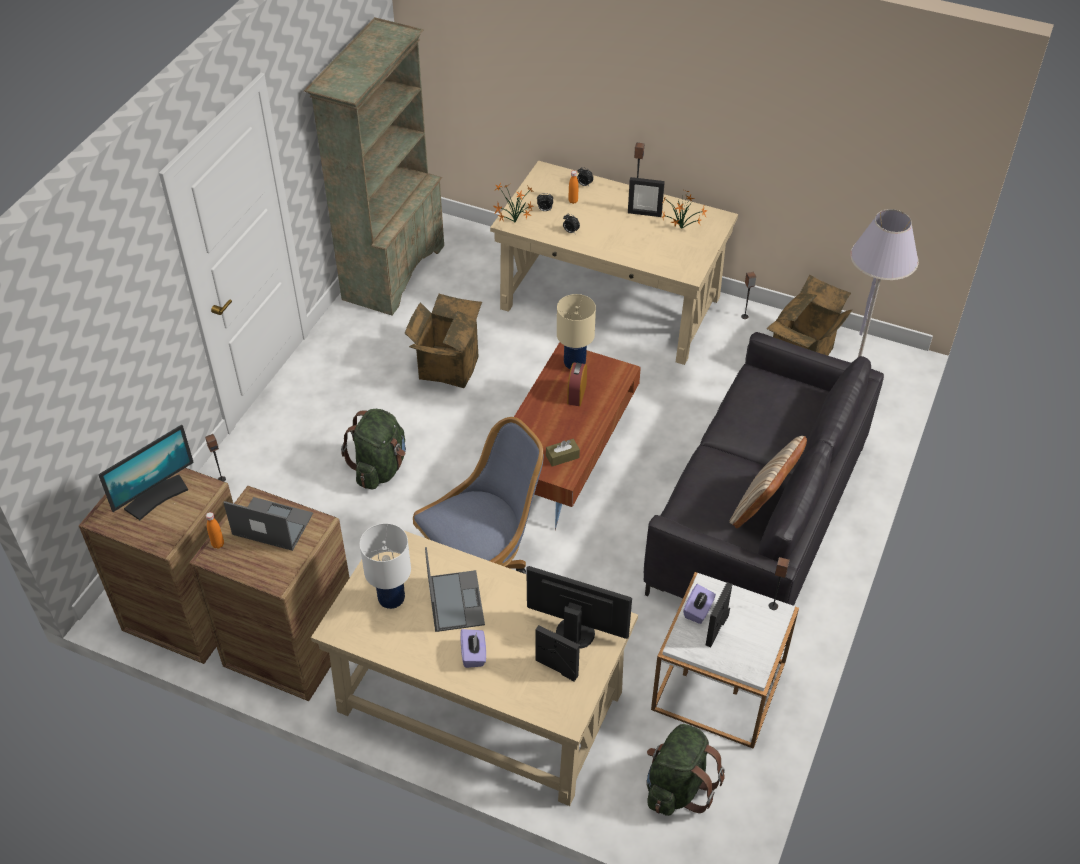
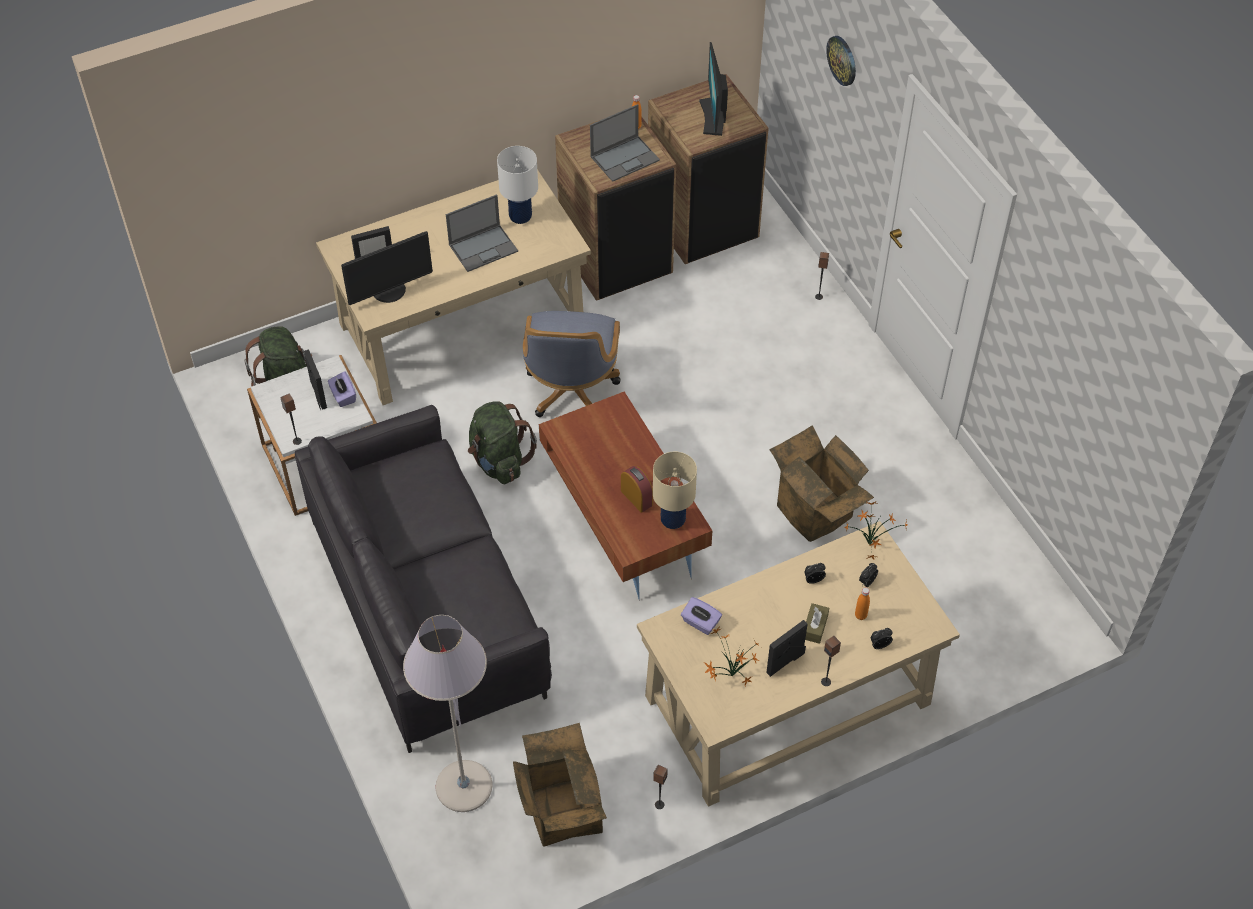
camera: 130 degrees right, 5 degrees up
green bookcase [304,17,444,315] -> none
green backpack [341,409,406,489] -> green backpack moved to [468,401,537,484]
laptop [425,547,485,632] -> laptop turned 60 degrees counterclockwise [446,194,518,272]
purple tissue box [460,629,486,668] -> purple tissue box moved to [681,597,722,635]
brown tissue box [546,439,580,467] -> brown tissue box moved to [805,603,829,644]
beige pillow [729,436,807,528] -> none
none -> wall clock [826,36,856,86]

